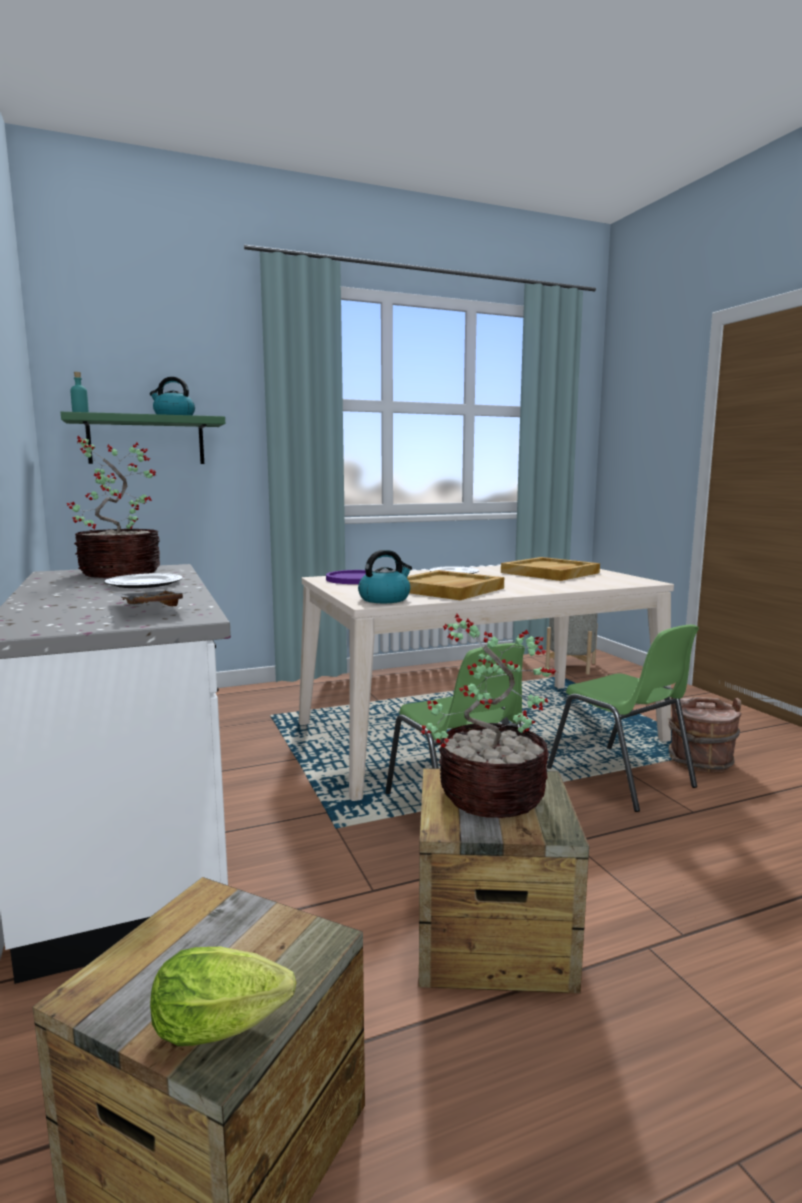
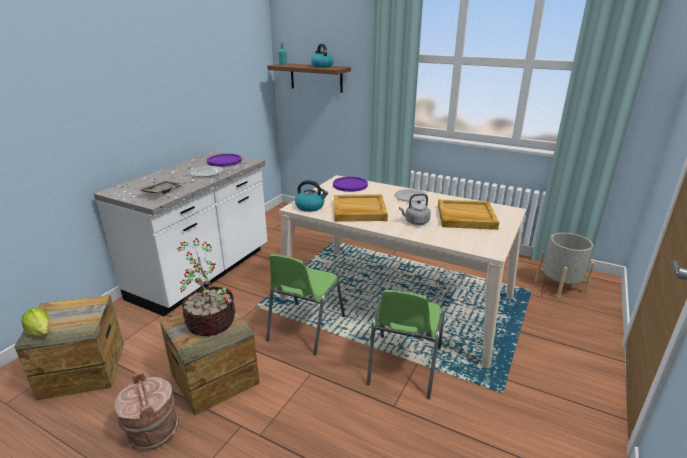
camera: 50 degrees right, 15 degrees up
green shelf [61,412,225,464] -> brown shelf [267,63,351,93]
potted plant [67,436,160,578] -> purple plate [207,154,242,167]
brown bucket [668,697,741,772] -> brown bucket moved to [114,372,179,450]
none -> grey kettle [399,194,431,225]

